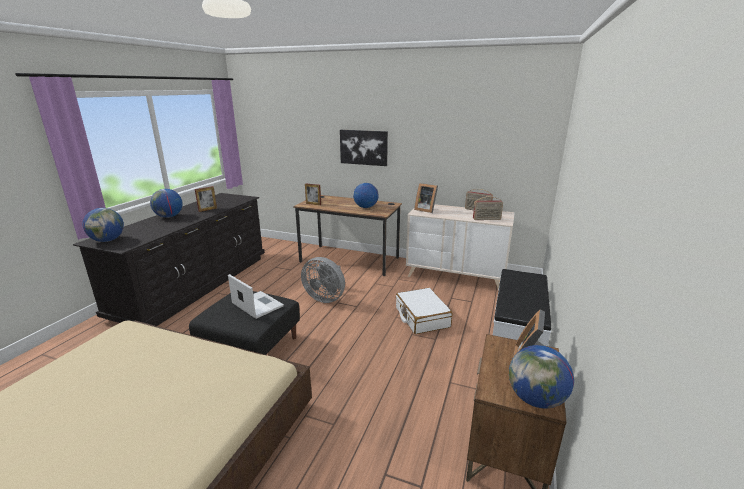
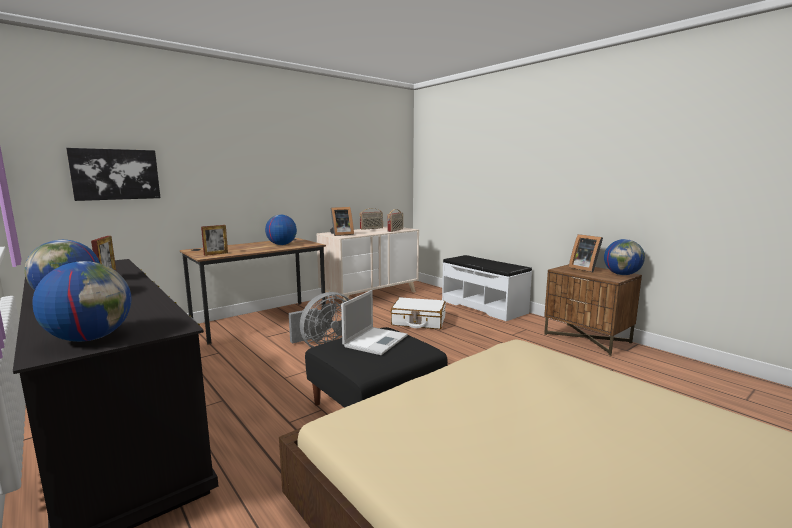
camera: 60 degrees left, 10 degrees down
laptop [228,274,284,319] -> laptop turned 135 degrees clockwise [341,290,408,355]
picture [340,130,388,166] -> picture moved to [66,148,160,201]

